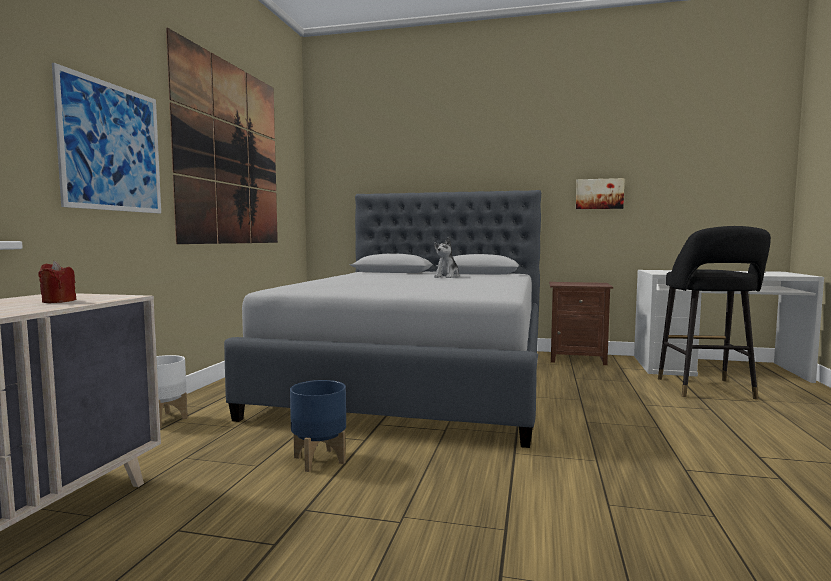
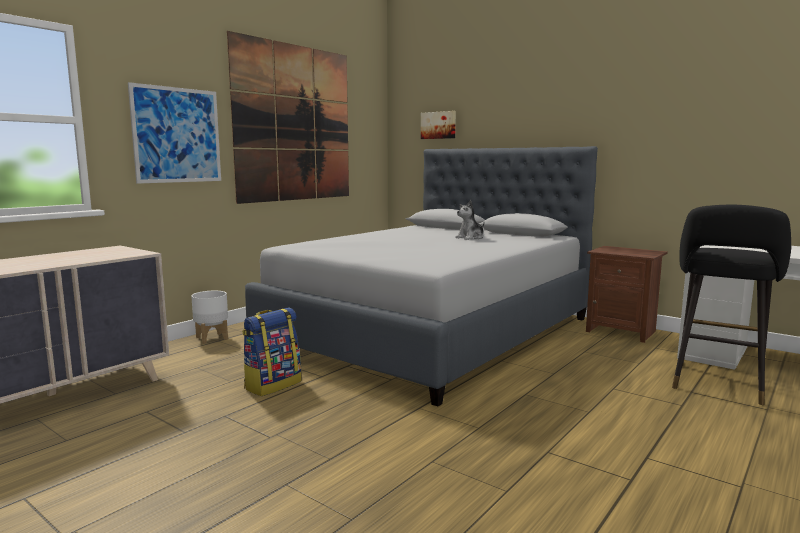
camera: 25 degrees right, 5 degrees up
red candle [38,261,76,303] -> none
blue planter [290,380,346,472] -> backpack [242,308,301,396]
picture [576,178,625,209] -> picture moved to [421,111,456,139]

